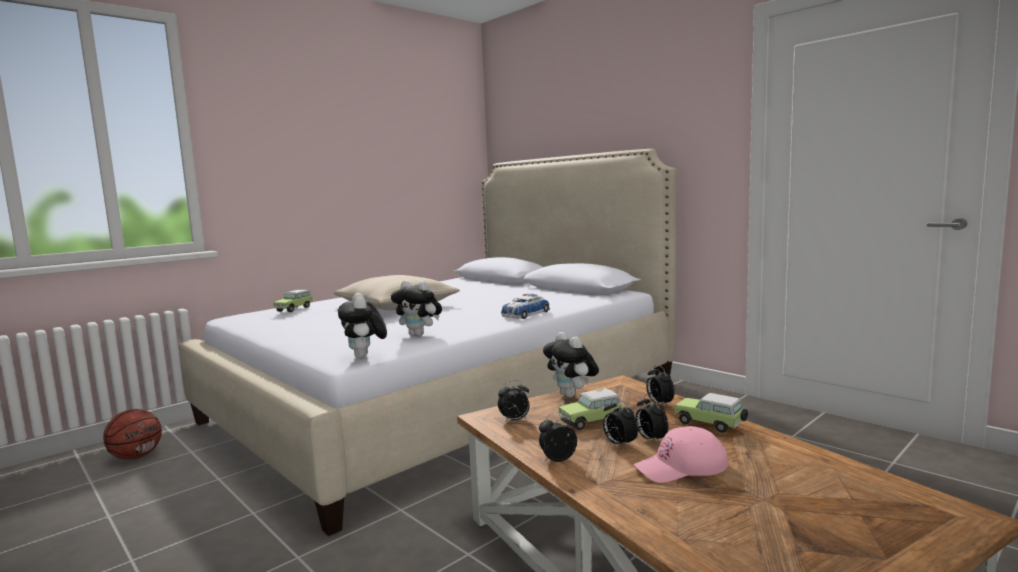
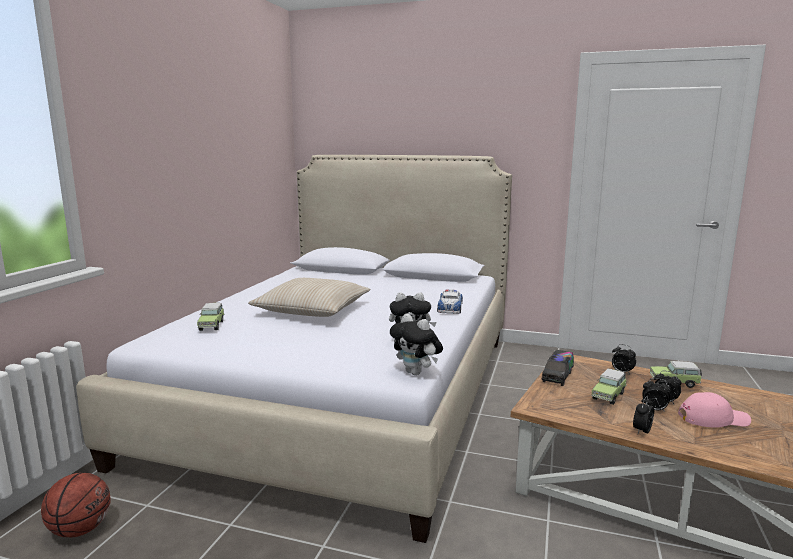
camera: 30 degrees left, 5 degrees up
alarm clock [498,380,530,423] -> none
plush toy [543,332,599,397] -> toy truck [541,350,574,386]
pink cap [633,426,729,483] -> pink cap turned 135 degrees counterclockwise [678,392,751,428]

